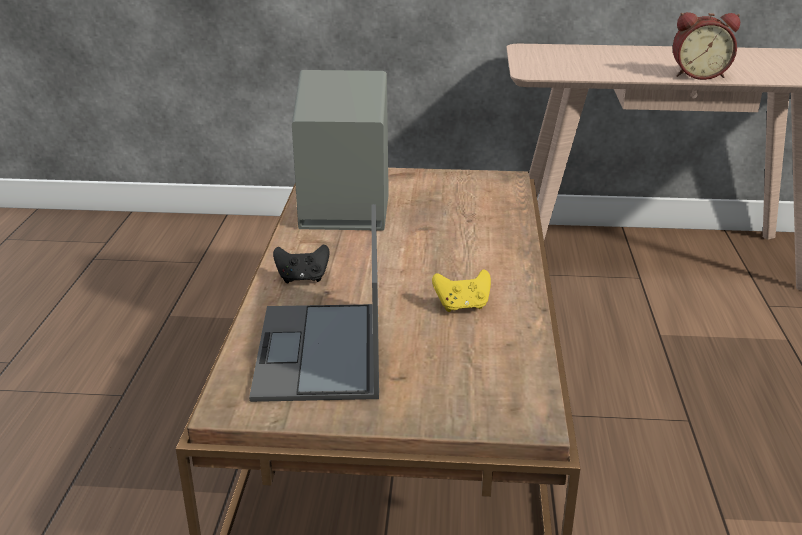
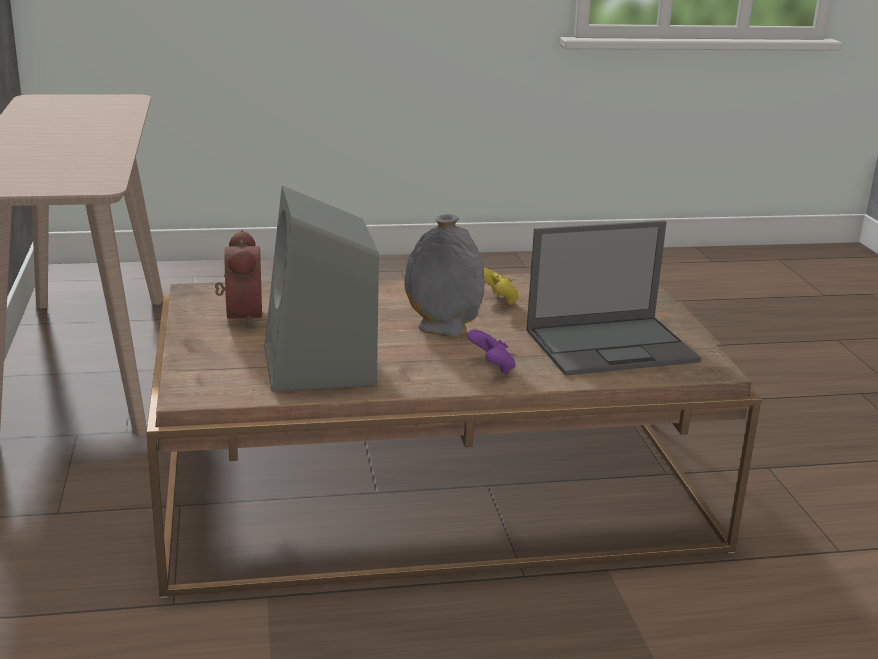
camera: 105 degrees left, 5 degrees down
black game controller [273,244,329,283] -> purple game controller [467,330,516,375]
alarm clock [673,12,740,80] -> alarm clock moved to [215,230,262,327]
none -> grey vase [404,214,485,337]

